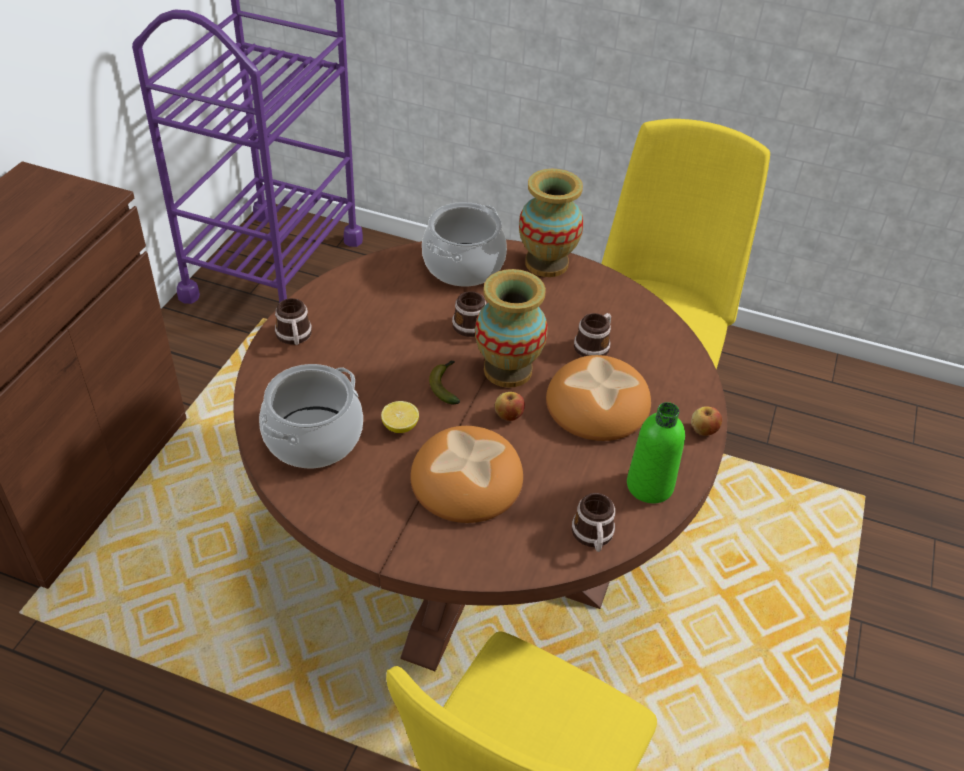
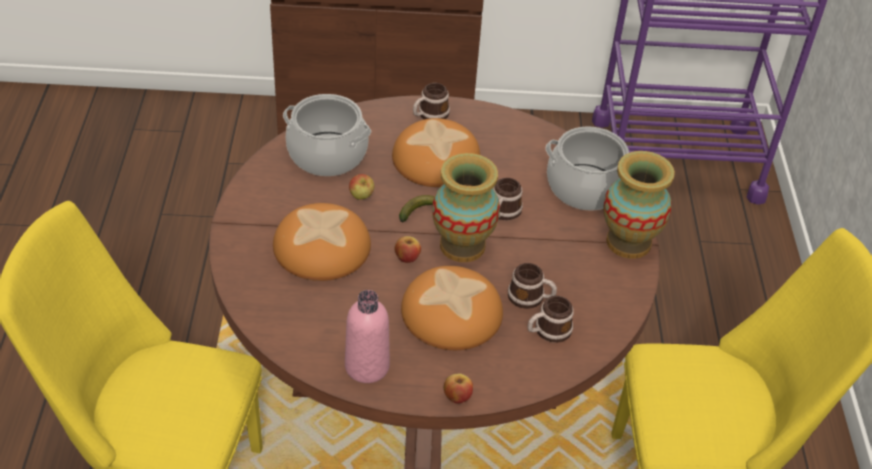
camera: 70 degrees right, 0 degrees up
lemon [381,401,419,433] -> apple [349,174,374,200]
mug [572,493,615,552] -> mug moved to [527,296,574,343]
green bottle [627,402,685,503] -> pink bottle [345,290,390,383]
none -> bread [392,118,480,187]

